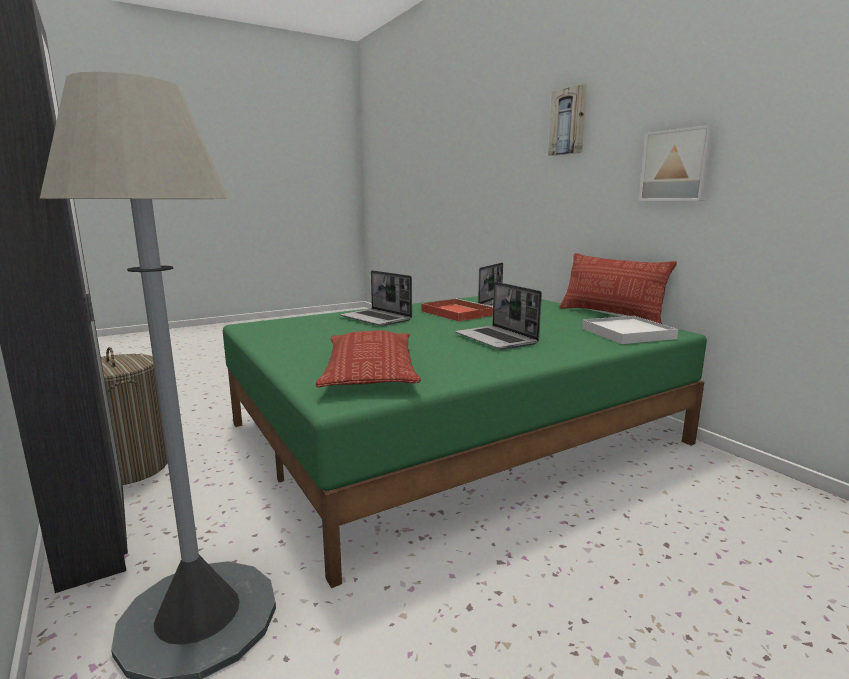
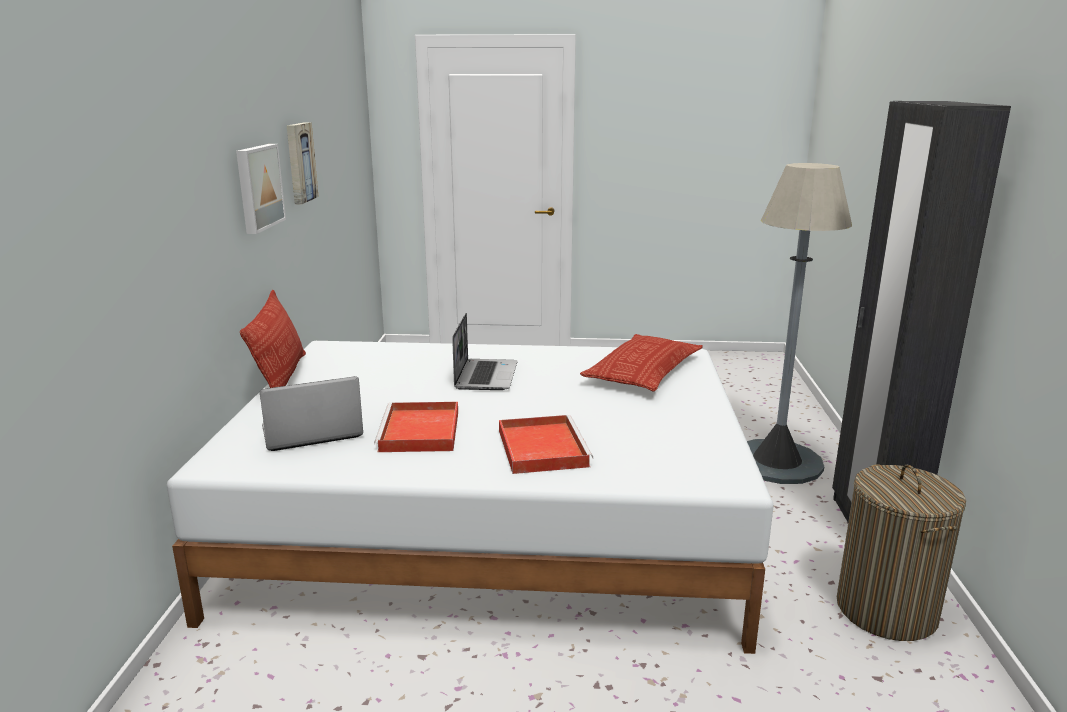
camera: 145 degrees left, 5 degrees up
green bed [223,296,707,588] -> white bed [167,341,774,654]
laptop [340,270,412,326] -> red tray [499,415,593,474]
picture [548,84,587,156] -> picture moved to [287,122,319,204]
white tray [582,316,678,344] -> none

